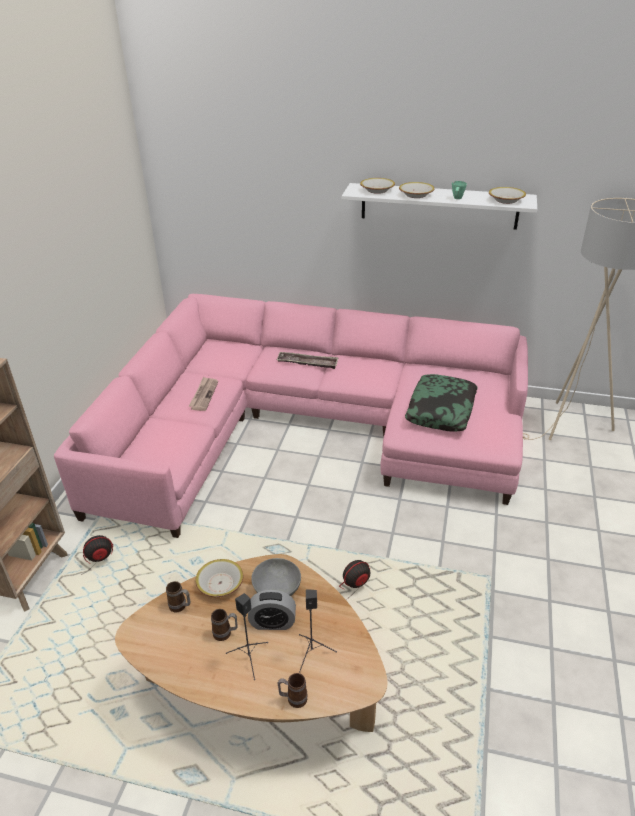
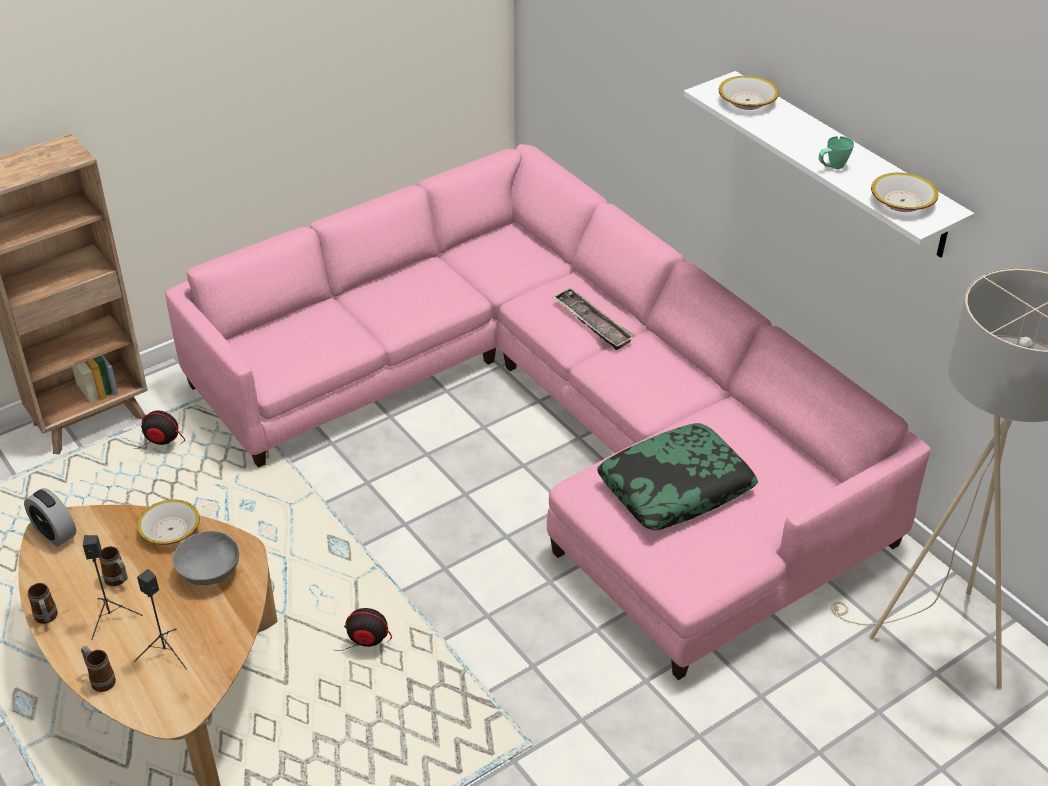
camera: 40 degrees right, 5 degrees up
mug [166,581,190,612] -> mug moved to [28,583,58,624]
newspaper [188,377,218,411] -> none
alarm clock [248,590,296,630] -> alarm clock moved to [24,488,76,547]
bowl [399,182,435,198] -> none

